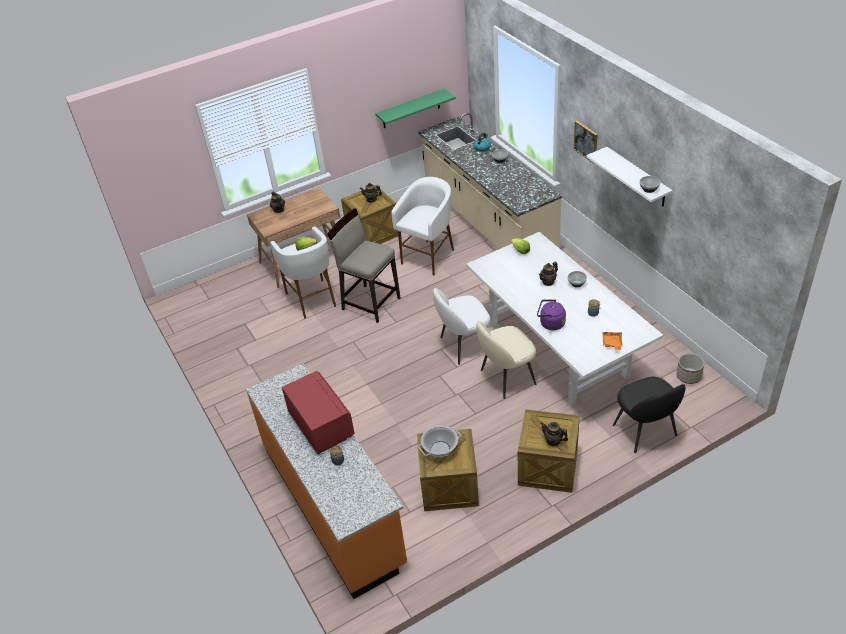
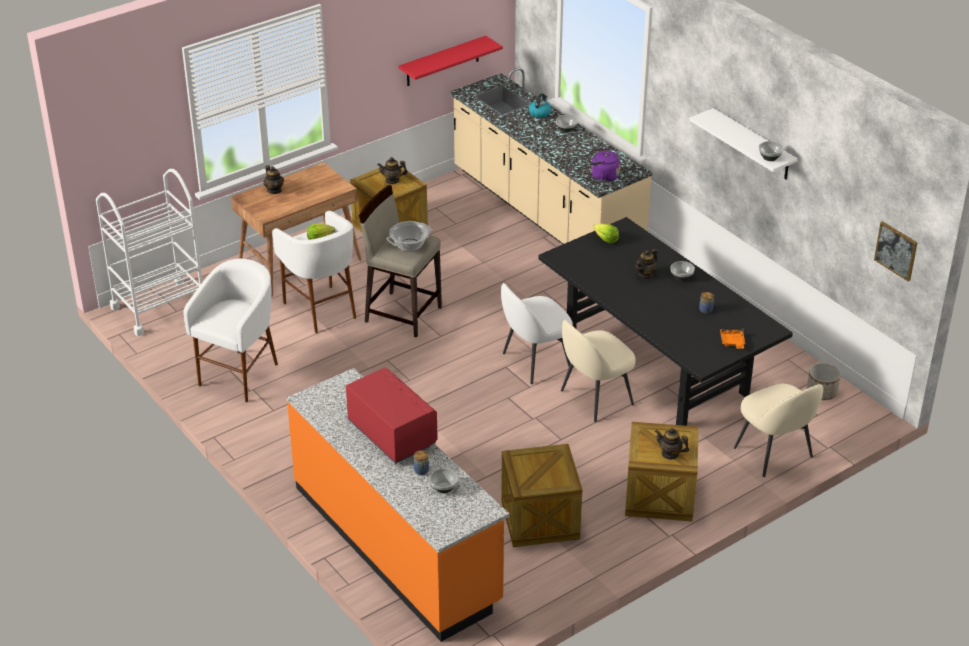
camera: 10 degrees left, 5 degrees down
green shelf [375,89,456,128] -> red shelf [399,36,503,86]
white stool [391,177,454,276] -> white stool moved to [183,259,278,402]
cooking pot [418,425,461,457] -> cooking pot moved to [387,221,432,251]
white dining table [466,232,663,408] -> black dining table [538,217,793,426]
purple kettle [537,300,566,330] -> purple kettle moved to [589,148,620,182]
picture [574,121,598,163] -> picture moved to [874,221,918,281]
black chair [613,377,685,453] -> beige chair [734,384,823,477]
none -> white cart [96,169,202,336]
none -> bowl [429,468,458,493]

